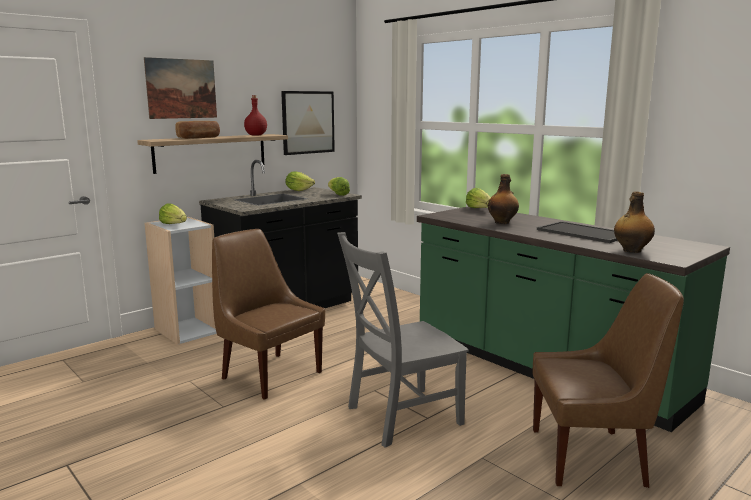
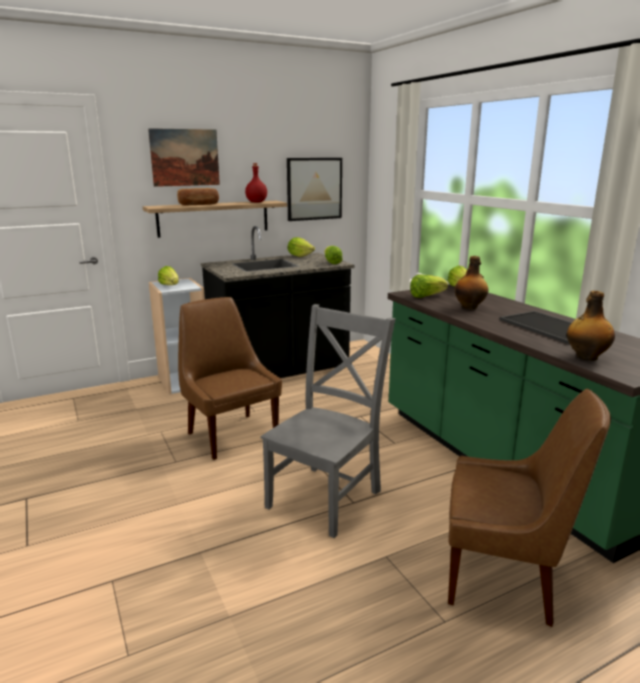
camera: 15 degrees right, 5 degrees up
grey chair [337,232,469,448] -> grey chair turned 135 degrees clockwise [261,304,396,538]
none -> lettuce [410,274,448,298]

